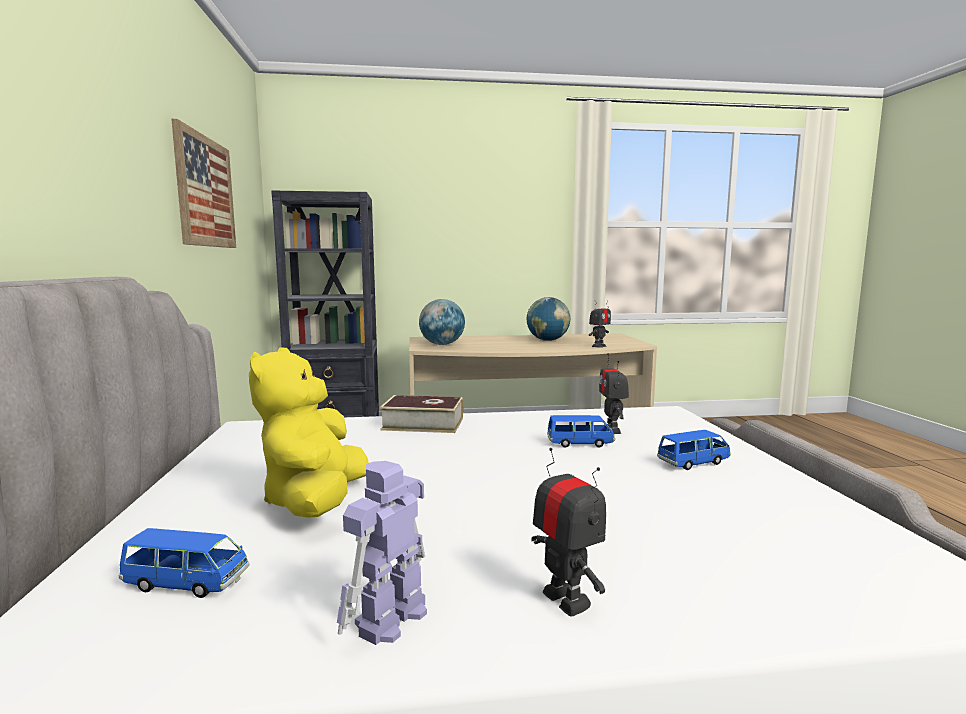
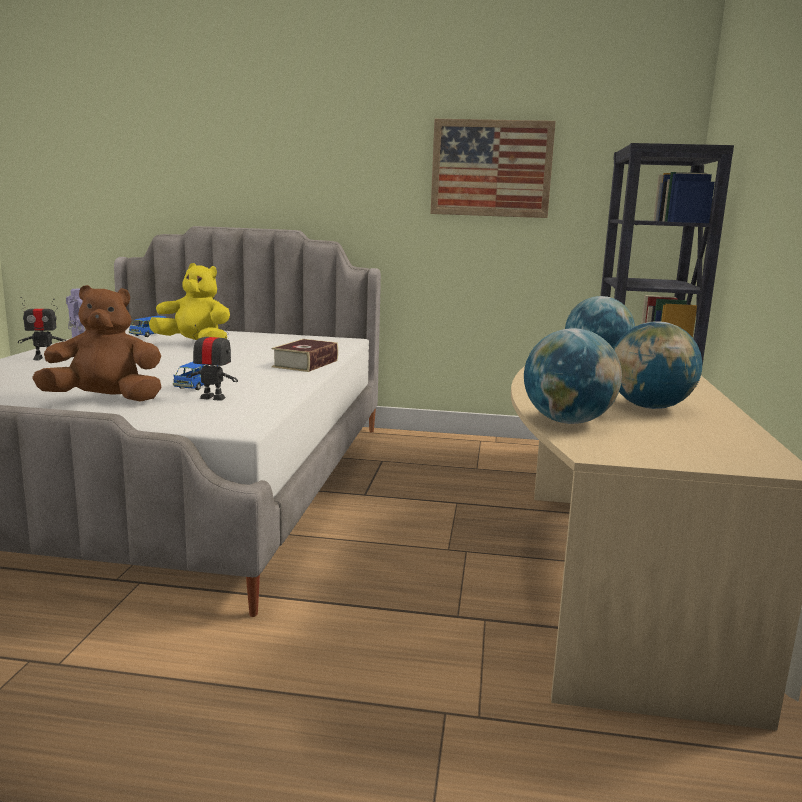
camera: 105 degrees right, 5 degrees up
toy robot [589,300,611,348] -> globe [524,328,622,424]
blue toy car [657,430,731,470] -> brown plush toy [32,285,162,402]

